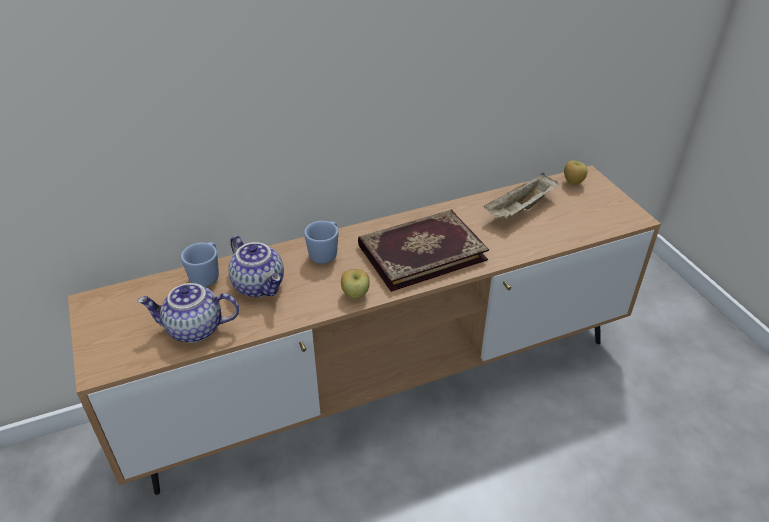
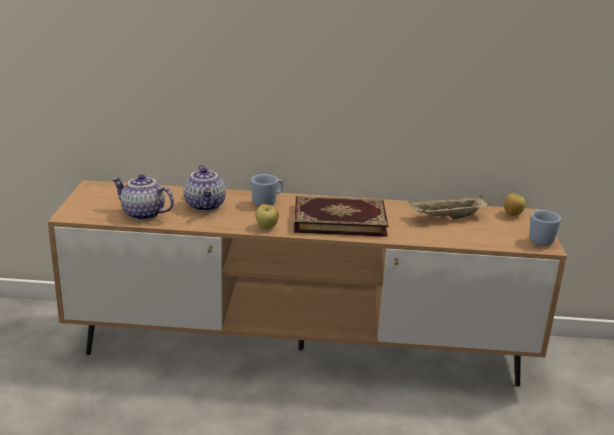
camera: 25 degrees right, 15 degrees down
blue mug [181,242,219,287] -> blue mug moved to [529,210,561,246]

